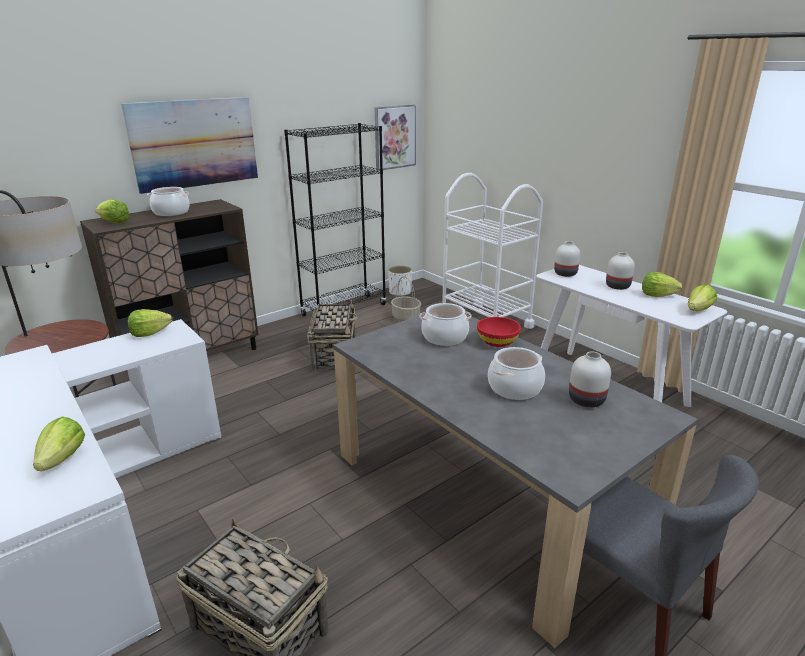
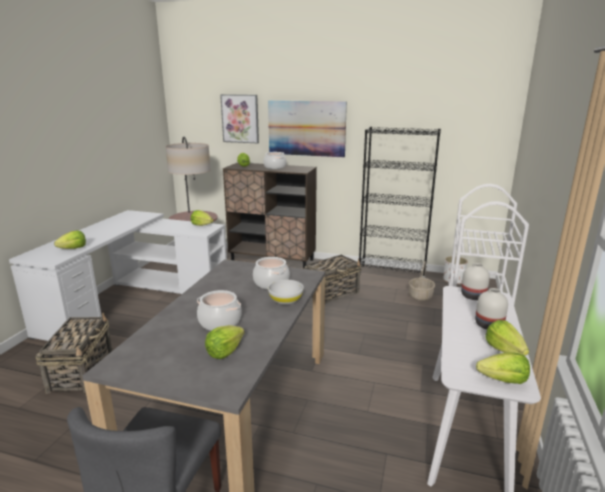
camera: 55 degrees right, 5 degrees down
picture [375,105,416,171] -> picture moved to [220,94,259,143]
red bowl [477,317,521,347] -> white bowl [268,280,304,305]
white vase [569,351,611,408] -> lettuce [205,325,244,359]

